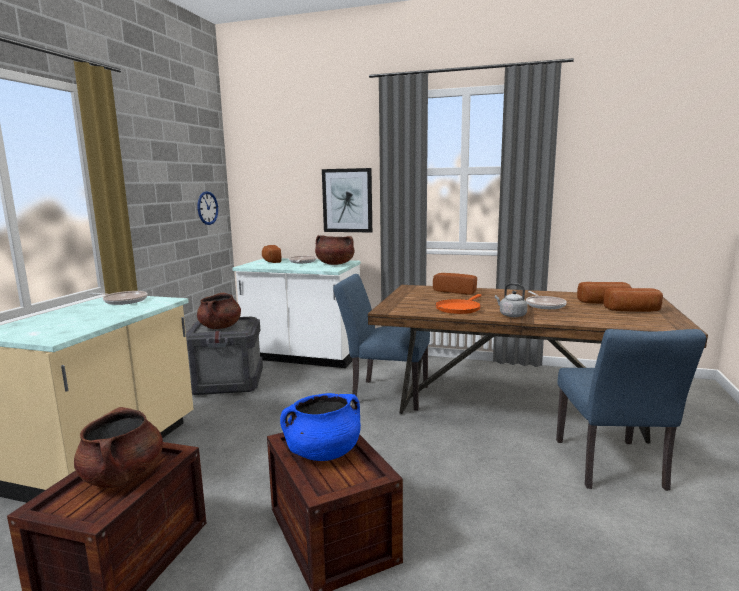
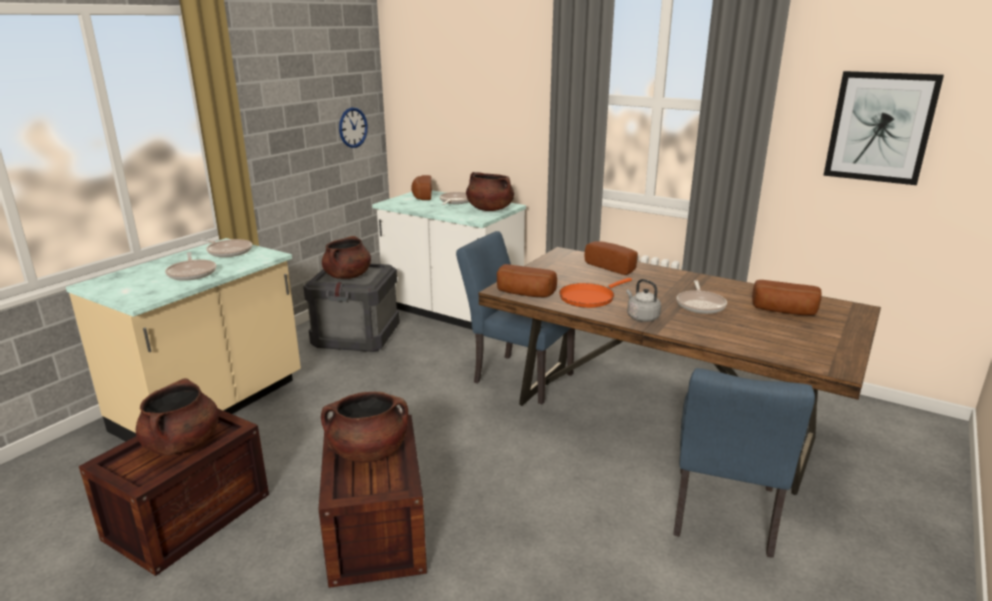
camera: 15 degrees right, 10 degrees up
blue cooking pot [280,393,361,461] -> brown cooking pot [321,392,408,463]
picture [322,168,372,233] -> picture moved to [823,71,944,185]
bread [604,288,663,312] -> bread moved to [497,264,557,297]
none -> frying pan [165,252,216,281]

